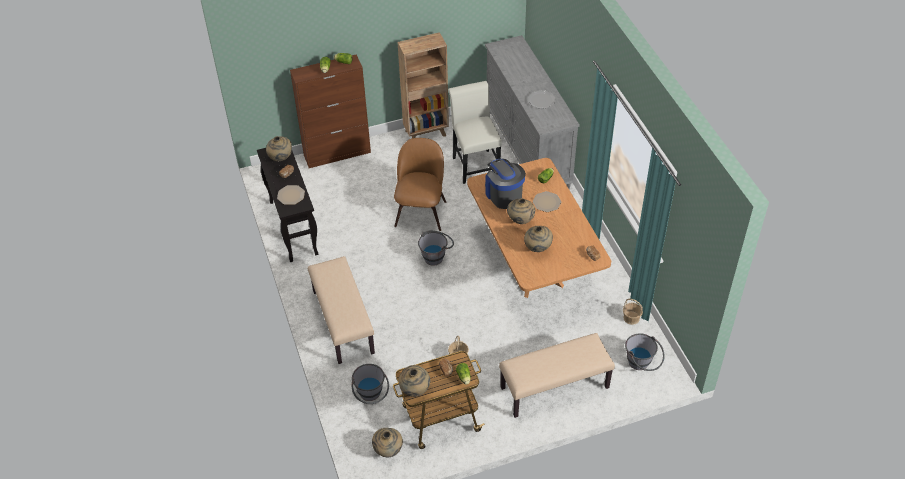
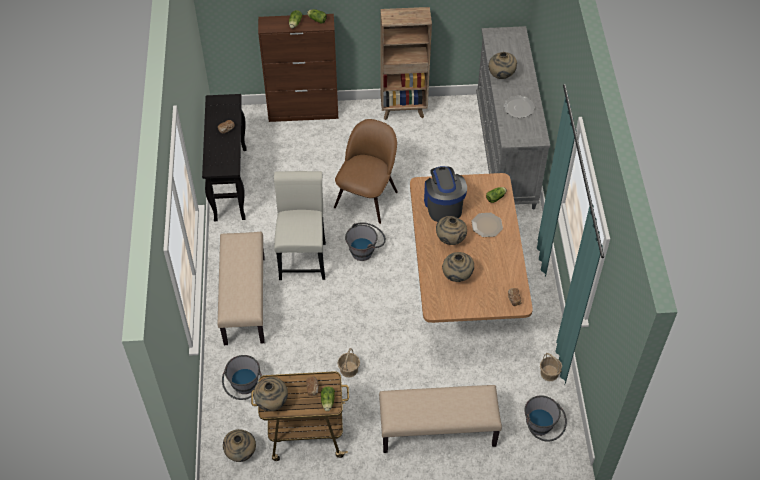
camera: 15 degrees right, 5 degrees up
beige vase [266,136,292,161] -> beige vase moved to [488,52,517,79]
plate [277,185,305,205] -> none
white chair [448,81,502,184] -> white chair moved to [274,171,326,280]

